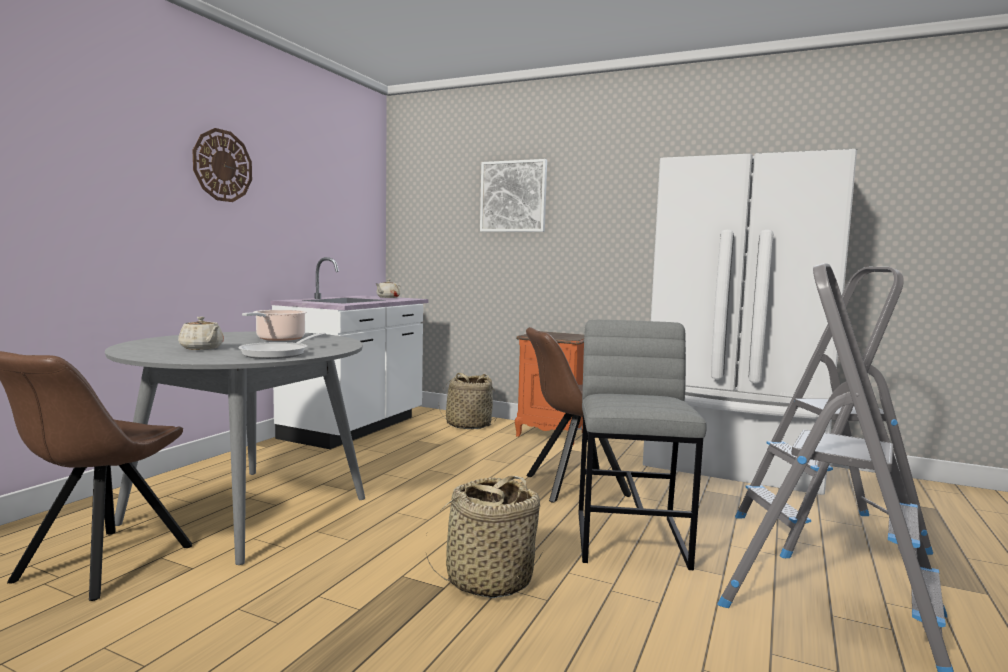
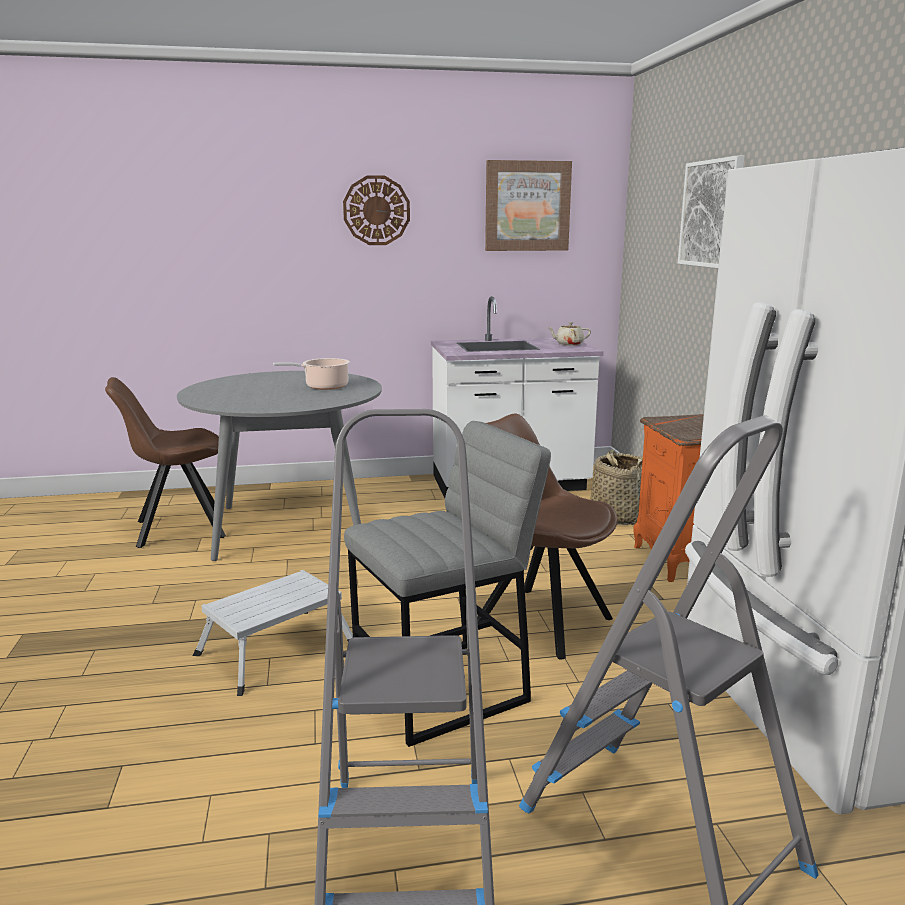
camera: 55 degrees right, 10 degrees up
beige teapot [178,316,224,350] -> none
frying pan [238,332,326,359] -> none
basket [426,476,542,598] -> white step ladder [192,570,353,696]
none -> picture [485,160,572,251]

